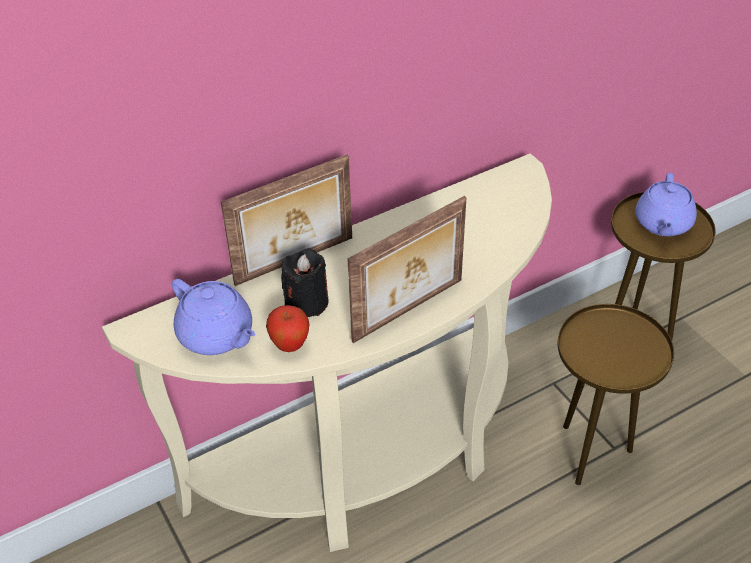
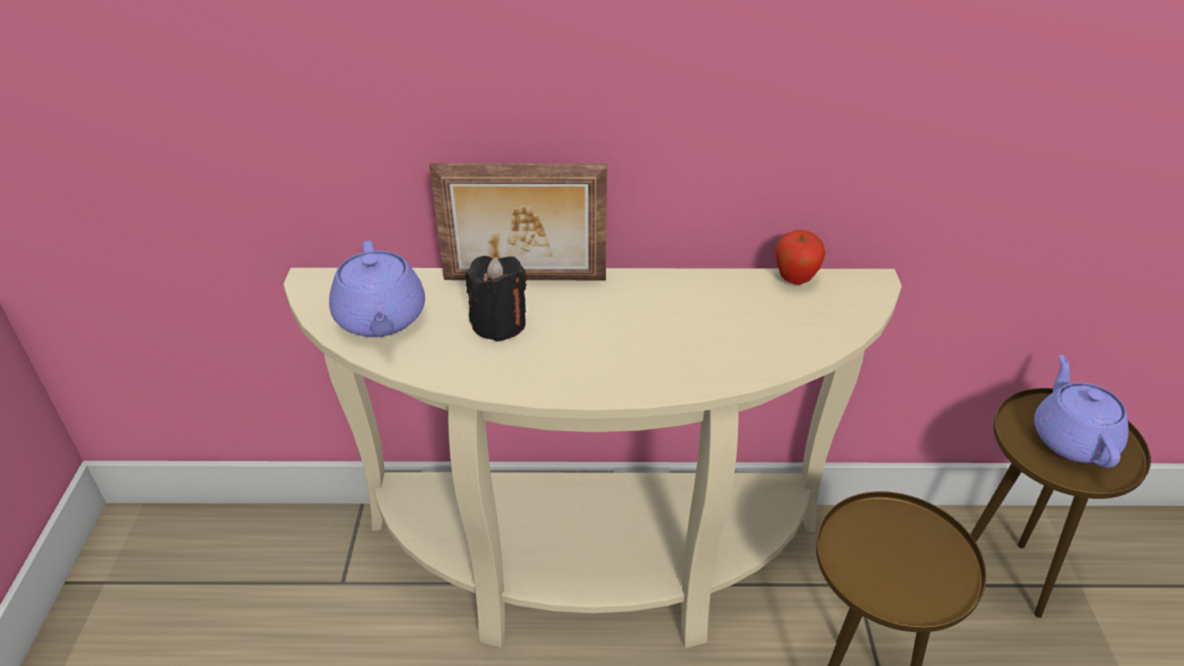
camera: 30 degrees right, 5 degrees down
apple [266,305,310,352] -> apple moved to [775,230,825,285]
picture frame [348,196,467,343] -> none
purple teapot [635,173,697,236] -> purple teapot turned 135 degrees clockwise [1034,355,1129,468]

